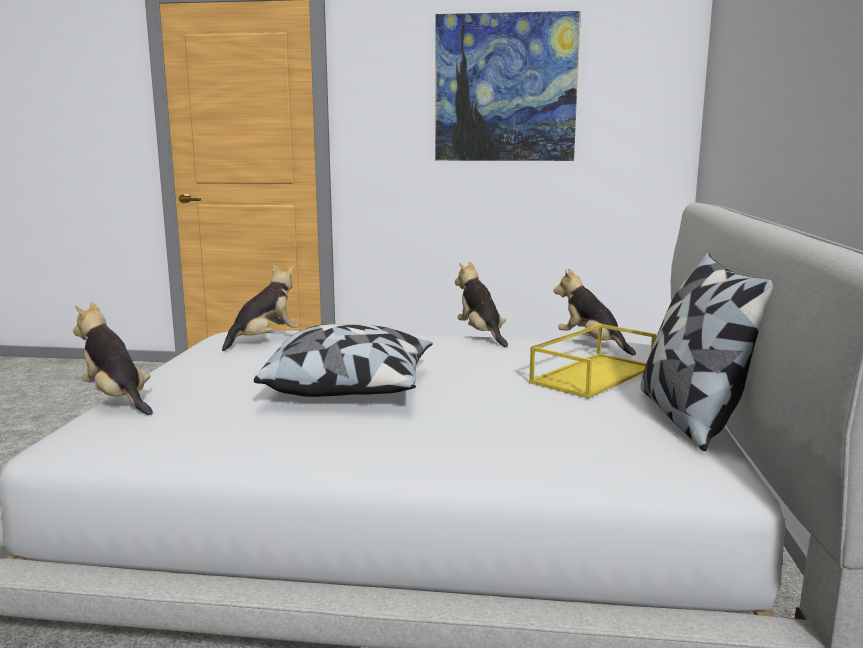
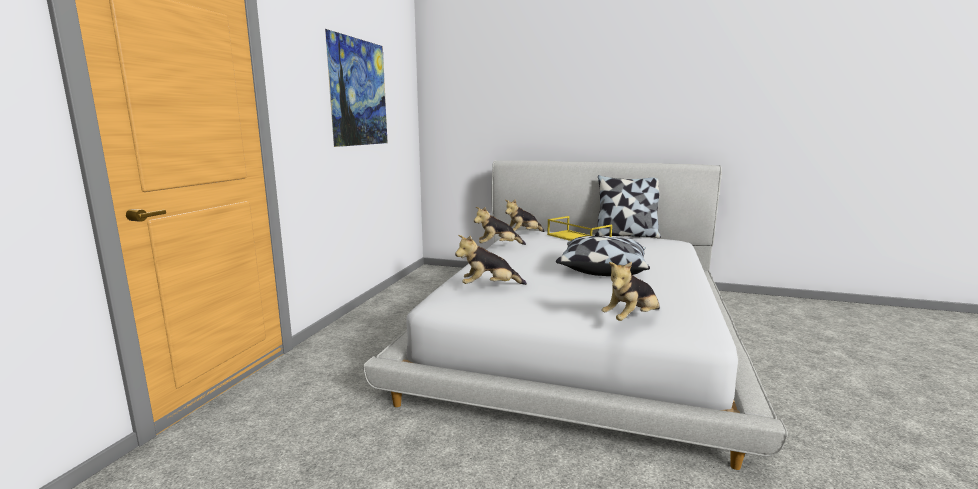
camera: 80 degrees left, 0 degrees up
plush toy [222,264,299,351] -> plush toy turned 60 degrees counterclockwise [455,235,527,285]

